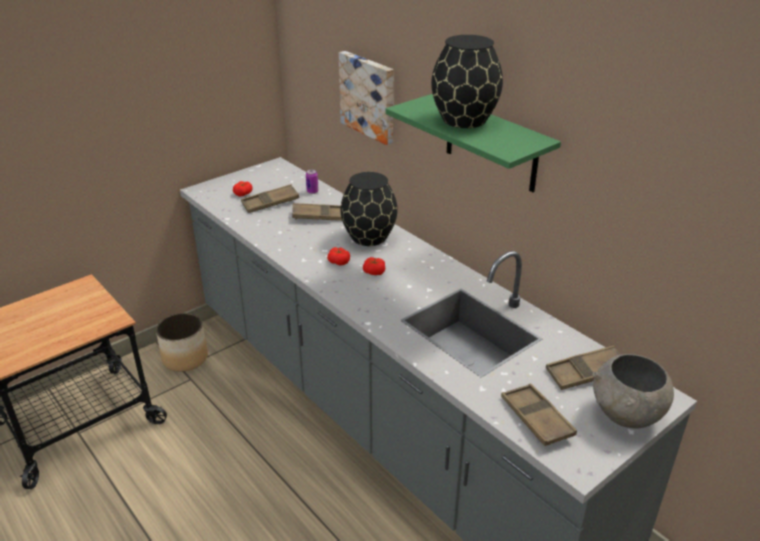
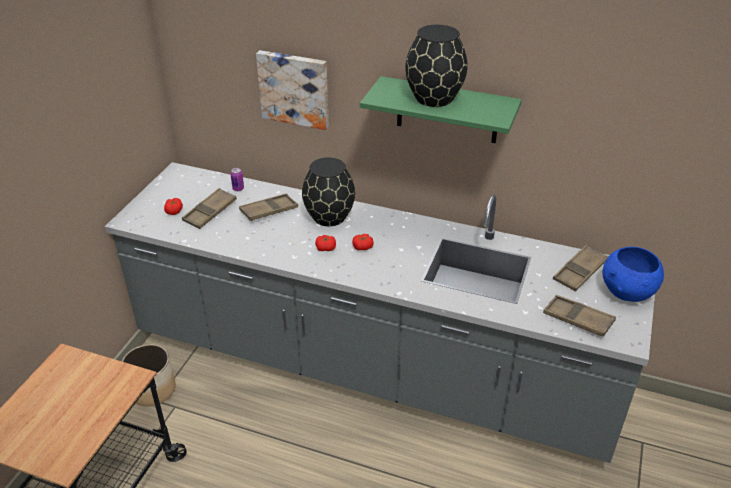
camera: 30 degrees left, 5 degrees up
grey bowl [592,354,674,429] -> blue bowl [603,247,664,302]

